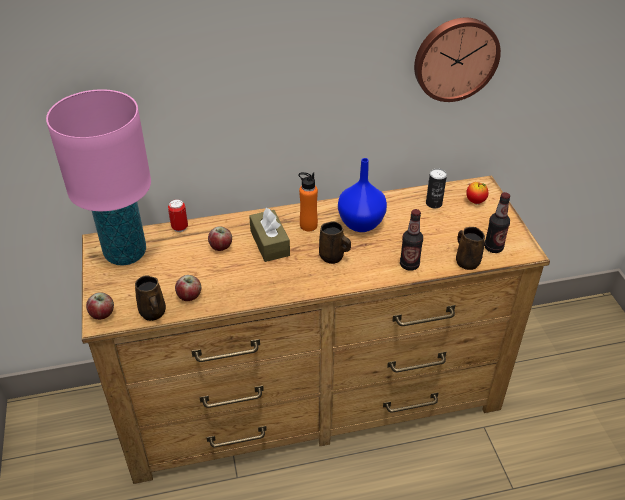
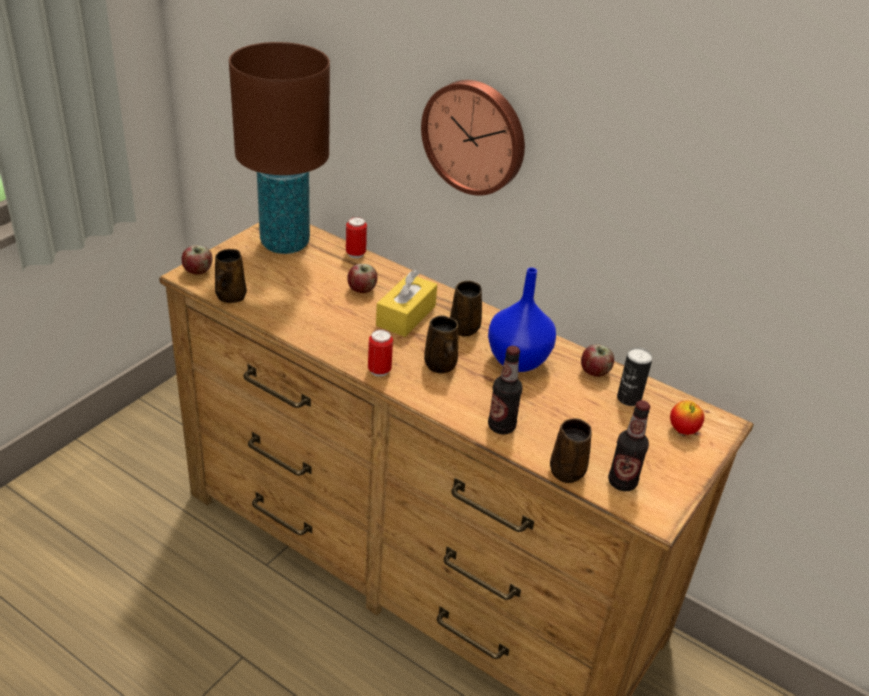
camera: 45 degrees right, 5 degrees down
pink table lamp [46,89,151,266] -> brown table lamp [229,42,330,254]
apple [175,275,201,301] -> apple moved to [581,344,614,377]
brown tissue box [249,207,290,262] -> yellow tissue box [376,269,437,337]
orange bottle [299,172,318,231] -> brown mug [450,281,482,337]
wall clock [414,18,501,102] -> wall clock moved to [421,80,525,196]
none -> can [368,329,393,377]

